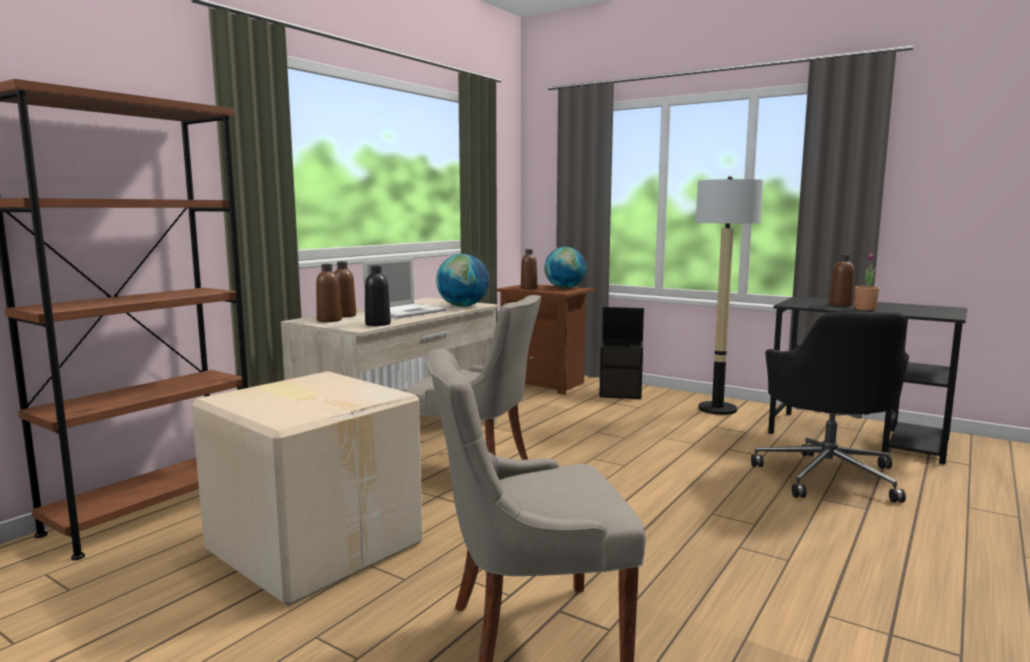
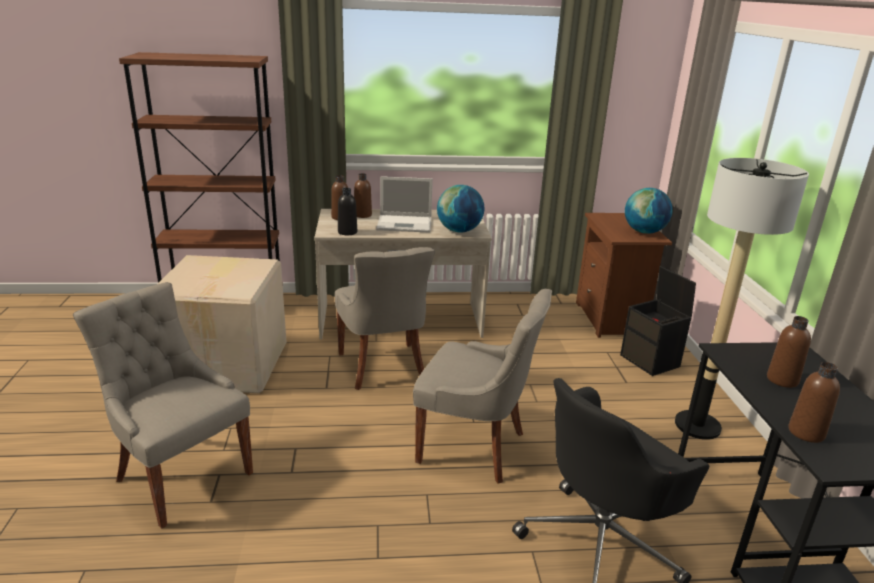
camera: 50 degrees right, 15 degrees up
brown bottle [521,249,537,289] -> brown bottle moved to [789,362,840,443]
potted plant [855,254,880,311] -> none
none -> grey chair [413,289,552,483]

